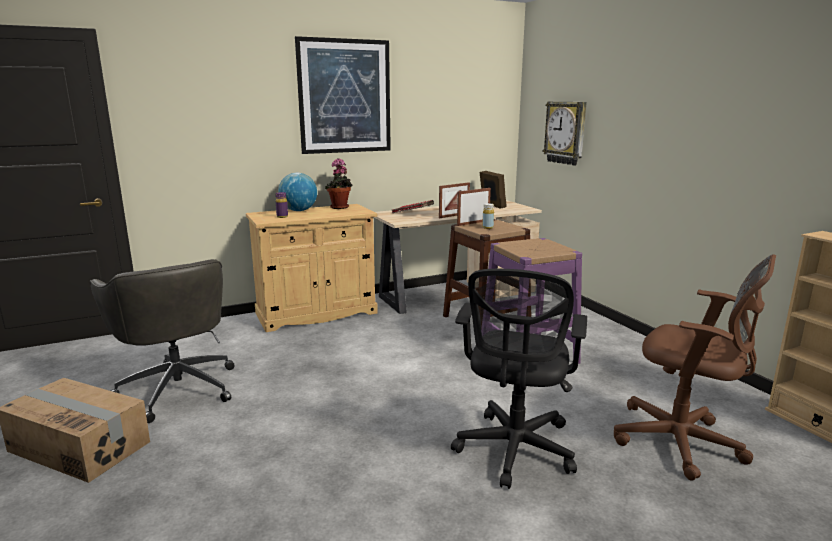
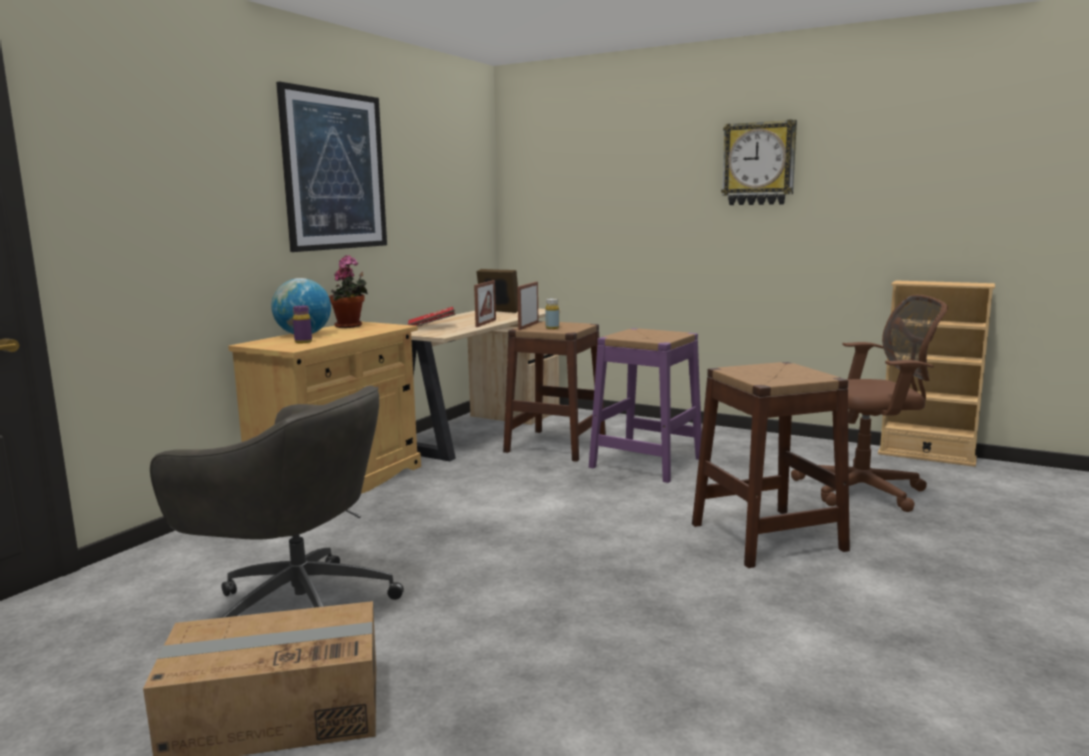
camera: 35 degrees left, 5 degrees down
black office chair [451,269,587,489] -> brown stool [692,362,850,568]
wall clock [543,102,587,166] -> wall clock moved to [721,119,797,205]

